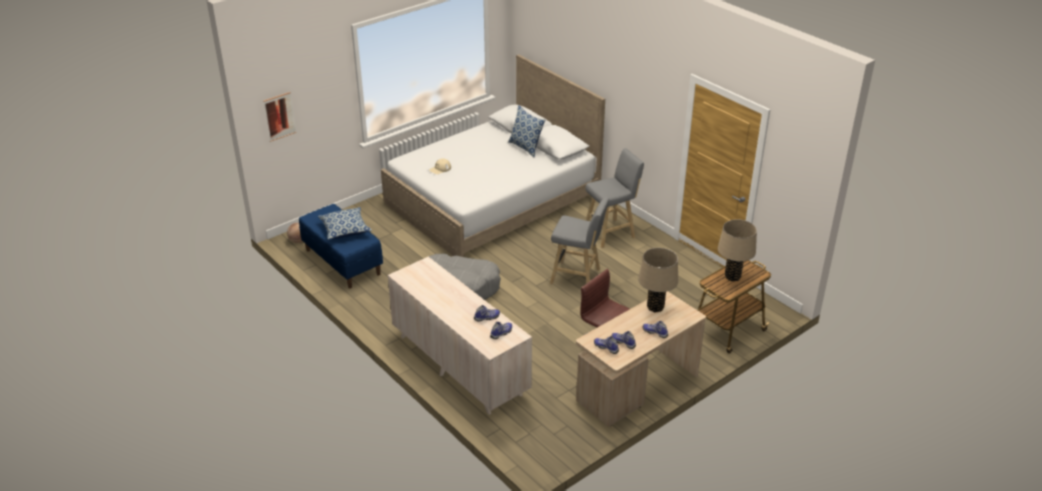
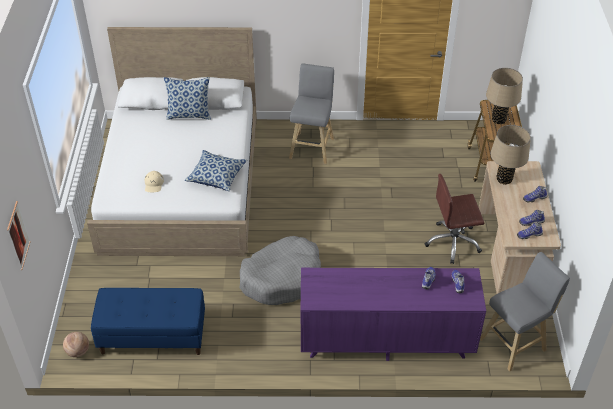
camera: 50 degrees left, 10 degrees up
pillow [318,207,372,240] -> pillow moved to [185,150,247,191]
beige dresser [388,257,532,415] -> purple dresser [301,268,486,361]
grey stool [550,197,609,284] -> grey stool moved to [480,252,570,372]

